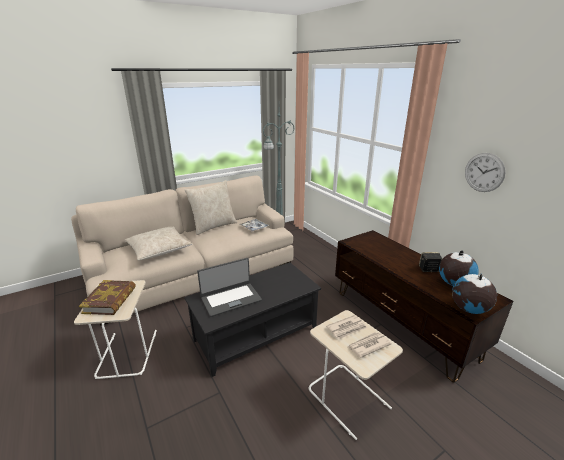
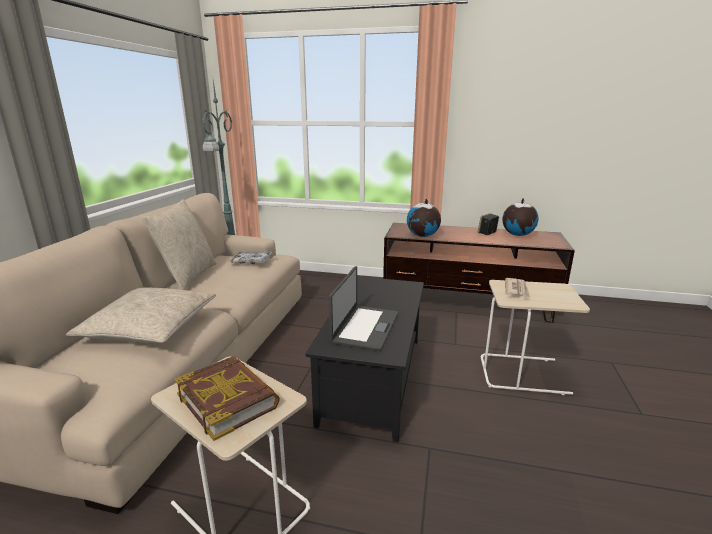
camera: 45 degrees left, 5 degrees down
newspaper [348,332,392,358] -> none
globe [452,273,497,314] -> globe moved to [407,199,441,237]
wall clock [465,153,506,192] -> none

